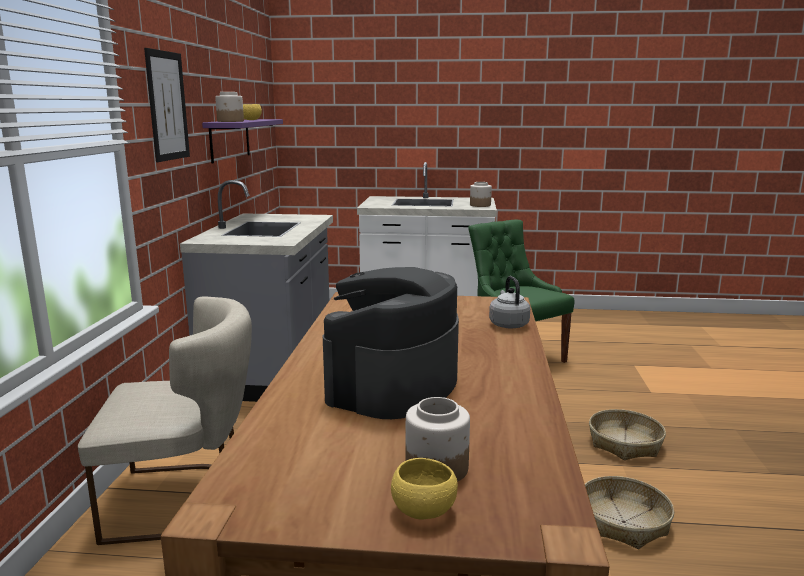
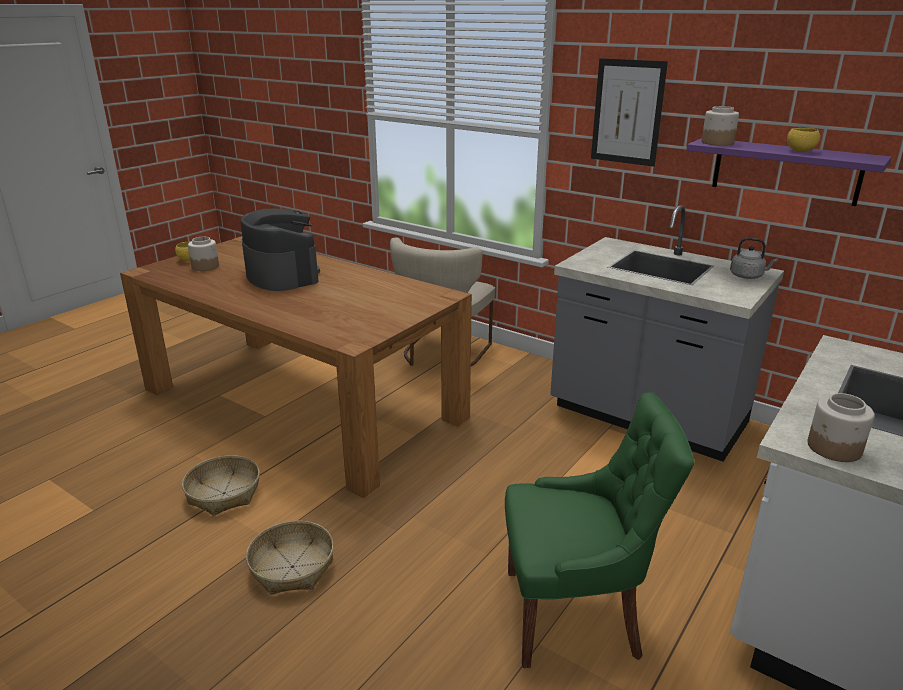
camera: 120 degrees right, 10 degrees up
grey kettle [489,276,530,328] -> grey kettle moved to [730,238,778,279]

